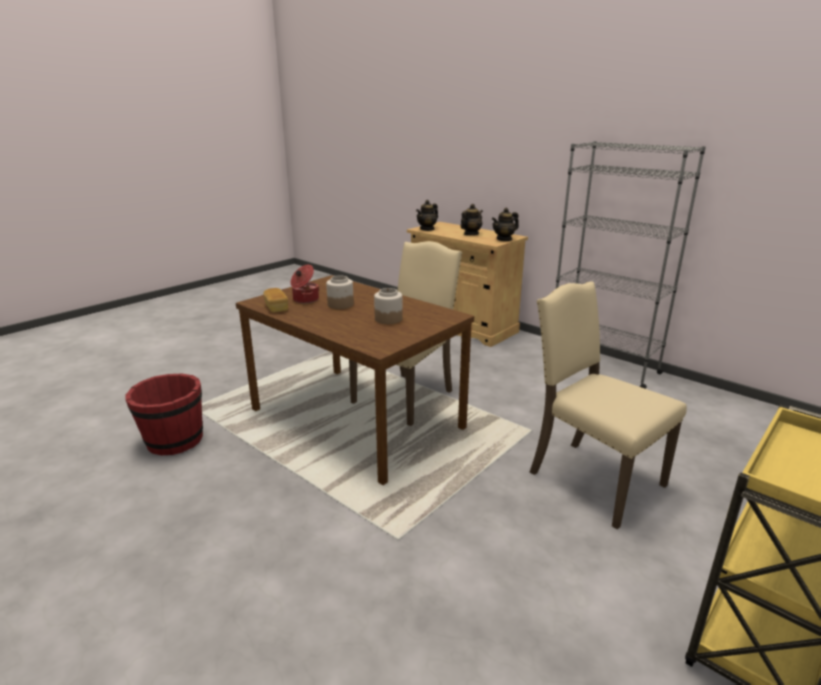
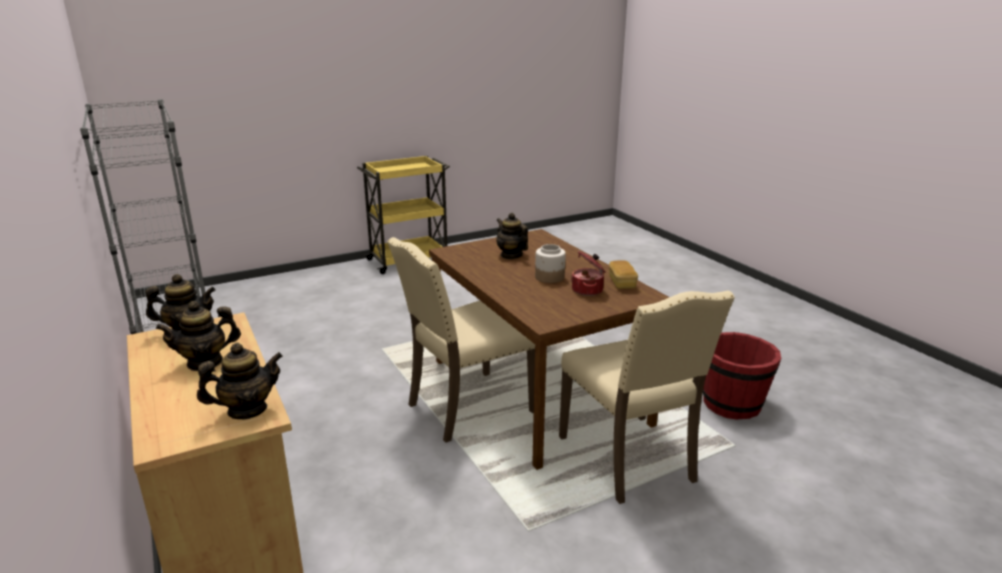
camera: 160 degrees left, 0 degrees up
jar [374,288,403,324] -> teapot [496,213,528,259]
beige chair [530,282,687,529] -> beige chair moved to [559,290,735,504]

